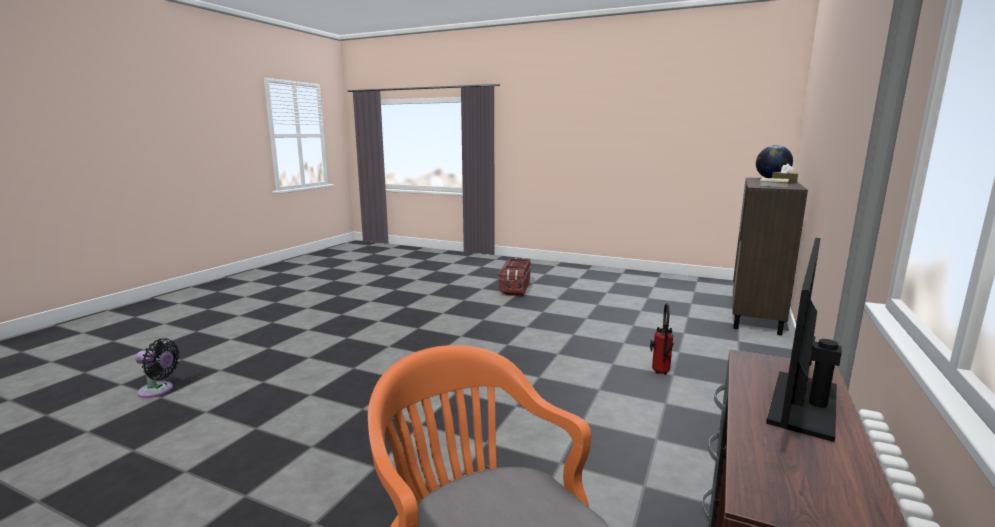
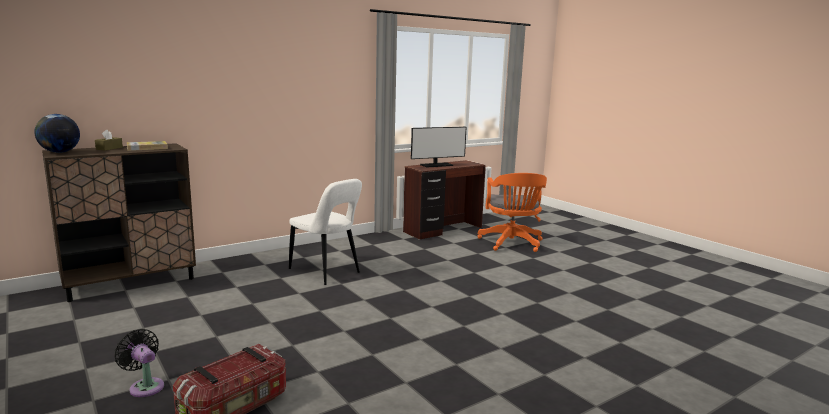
camera: 150 degrees left, 0 degrees up
black fan [135,338,180,398] -> black fan moved to [114,329,164,397]
fire extinguisher [650,303,674,375] -> white chair [289,179,362,285]

